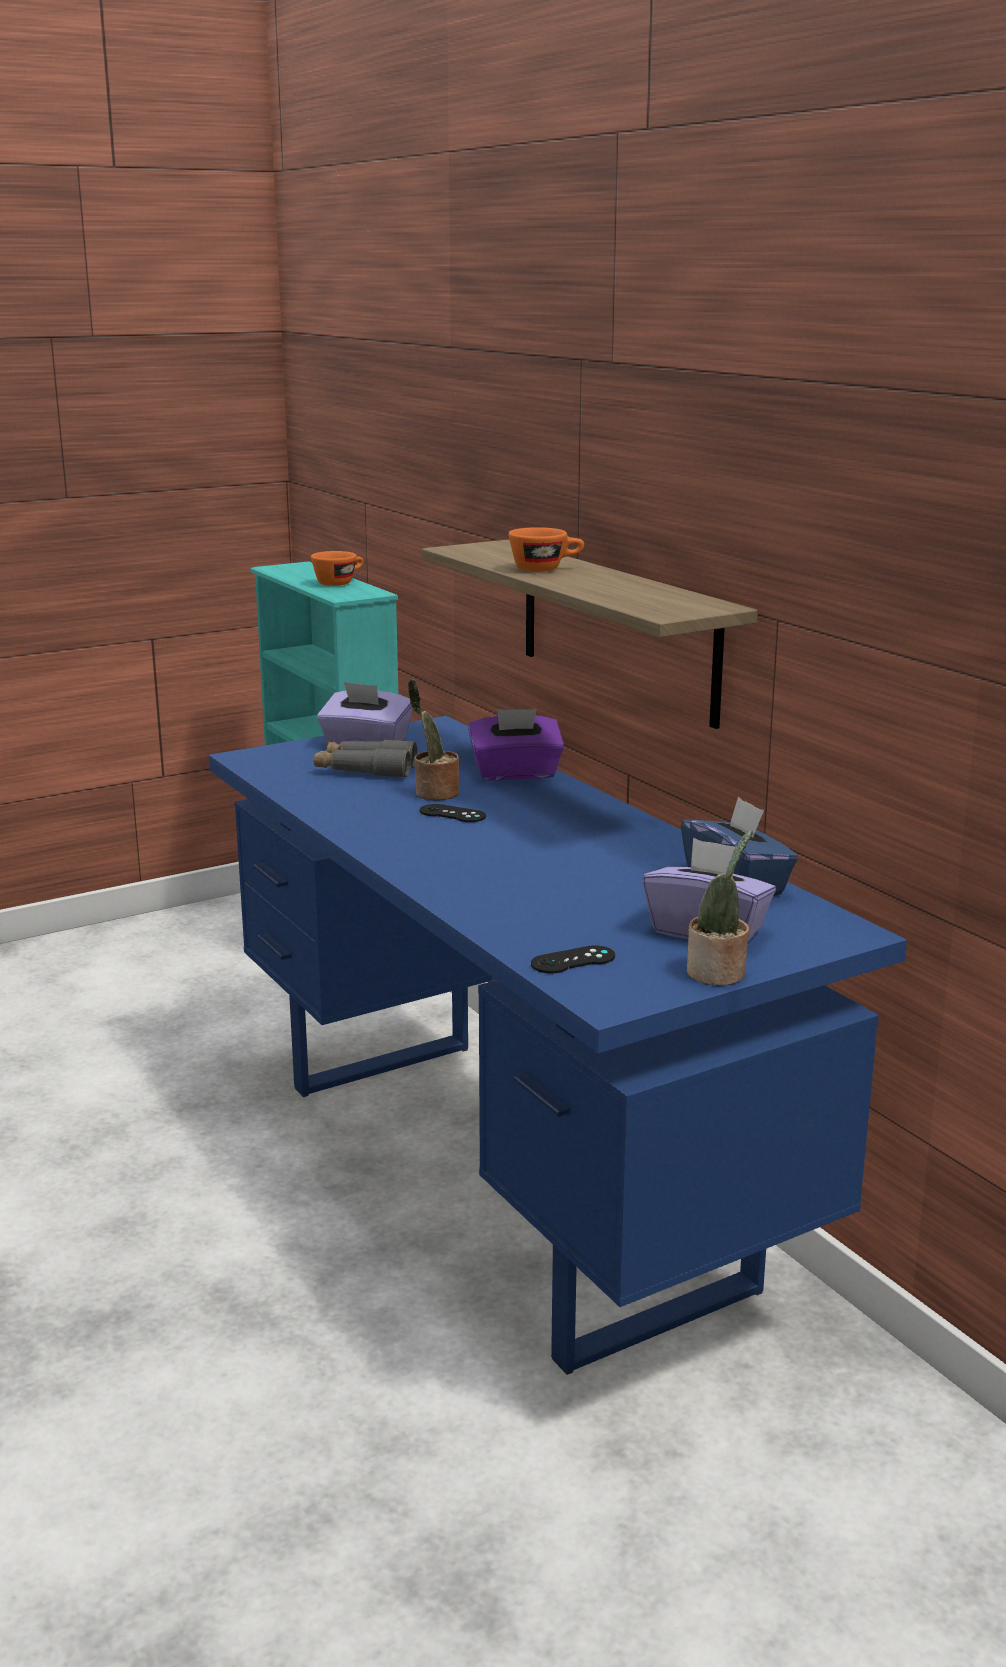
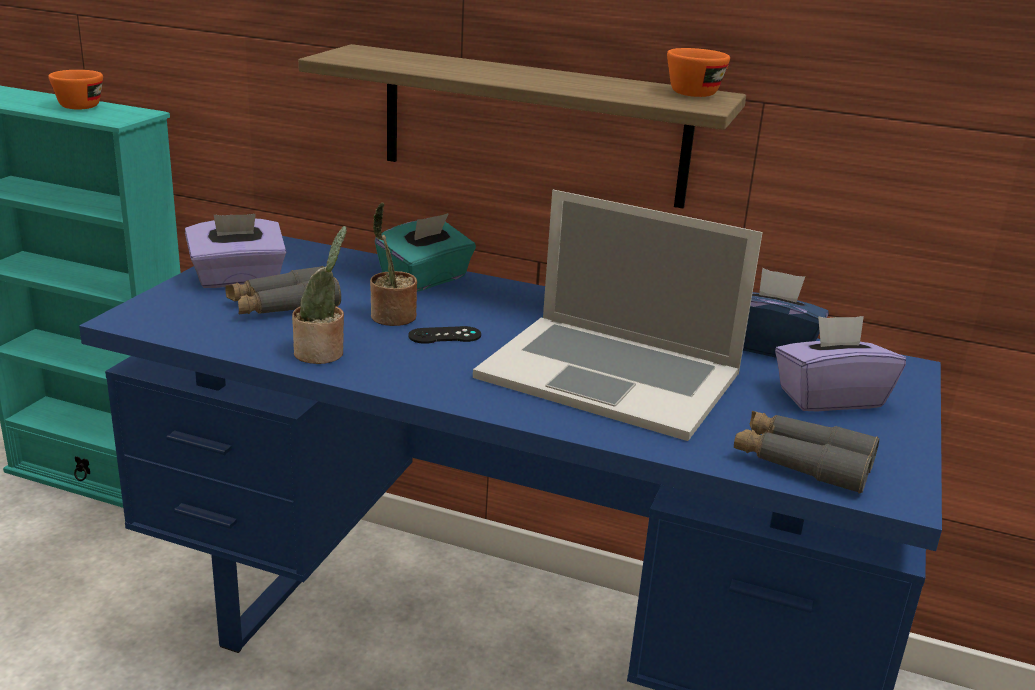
camera: 40 degrees left, 5 degrees up
purple tissue box [468,709,564,781] -> turquoise tissue box [375,213,476,292]
orange cup [508,527,584,572] -> orange cup moved to [667,48,730,97]
black game controller [531,945,615,973] -> grey binoculars [734,411,879,494]
potted plant [687,830,752,986] -> potted plant moved to [292,226,347,364]
none -> laptop [473,190,763,441]

